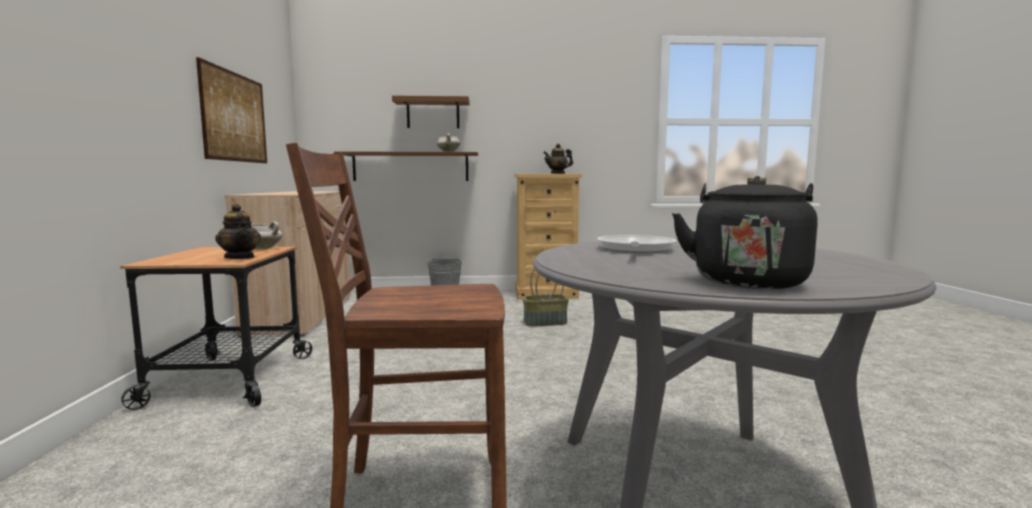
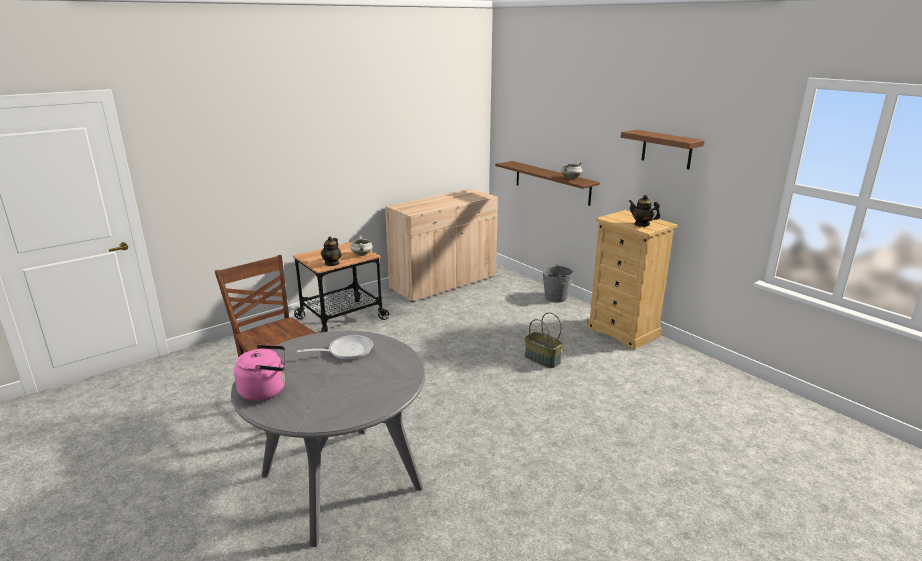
camera: 55 degrees right, 15 degrees up
picture [196,57,267,164] -> none
brown shelf [392,96,469,128] -> brown shelf moved to [621,130,704,169]
black kettle [672,176,818,289] -> pink kettle [234,345,285,401]

